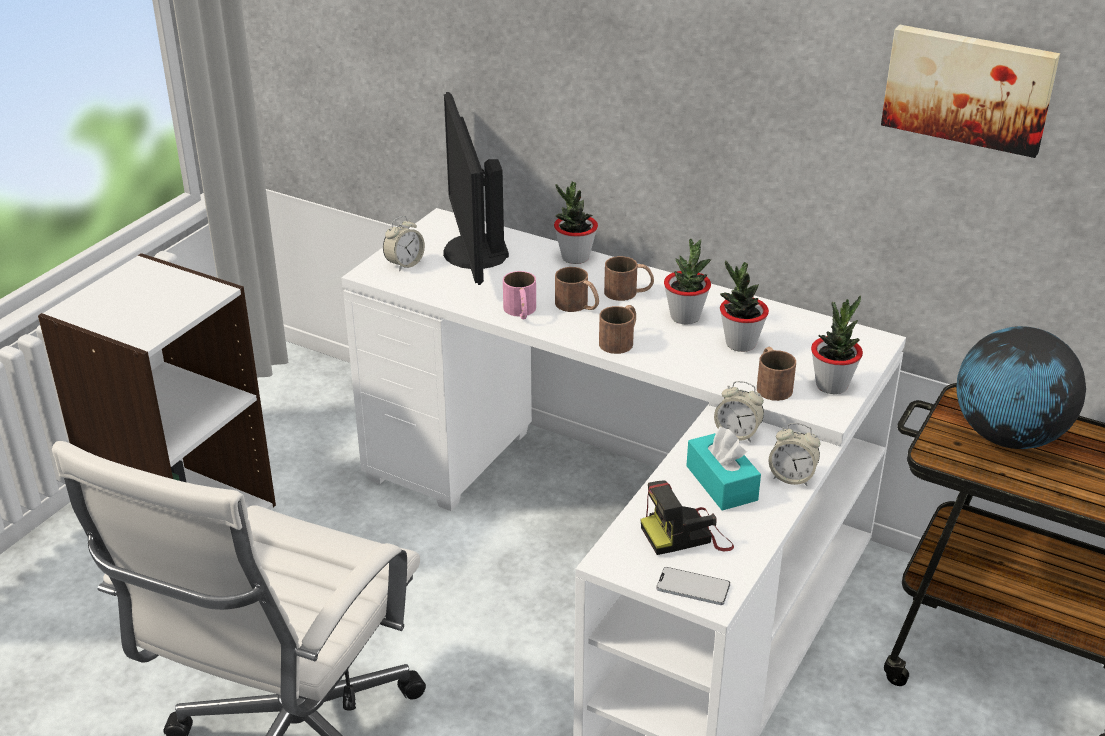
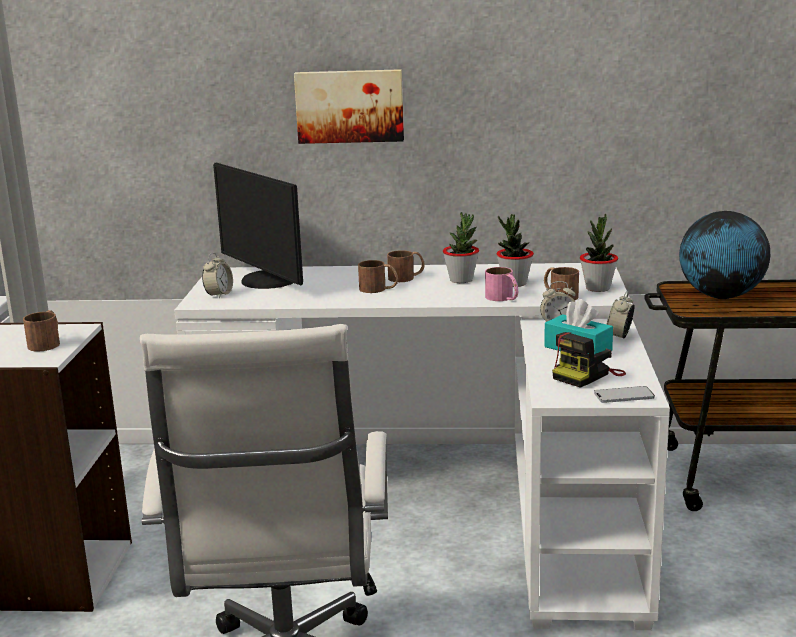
camera: 25 degrees left, 15 degrees down
pink mug [503,271,536,319] -> pink mug moved to [485,267,518,301]
potted plant [554,182,598,264] -> none
brown mug [599,305,636,354] -> brown mug moved to [23,310,60,351]
alarm clock [769,423,820,486] -> alarm clock turned 120 degrees clockwise [606,291,635,338]
picture [881,24,1060,158] -> picture moved to [294,69,404,144]

